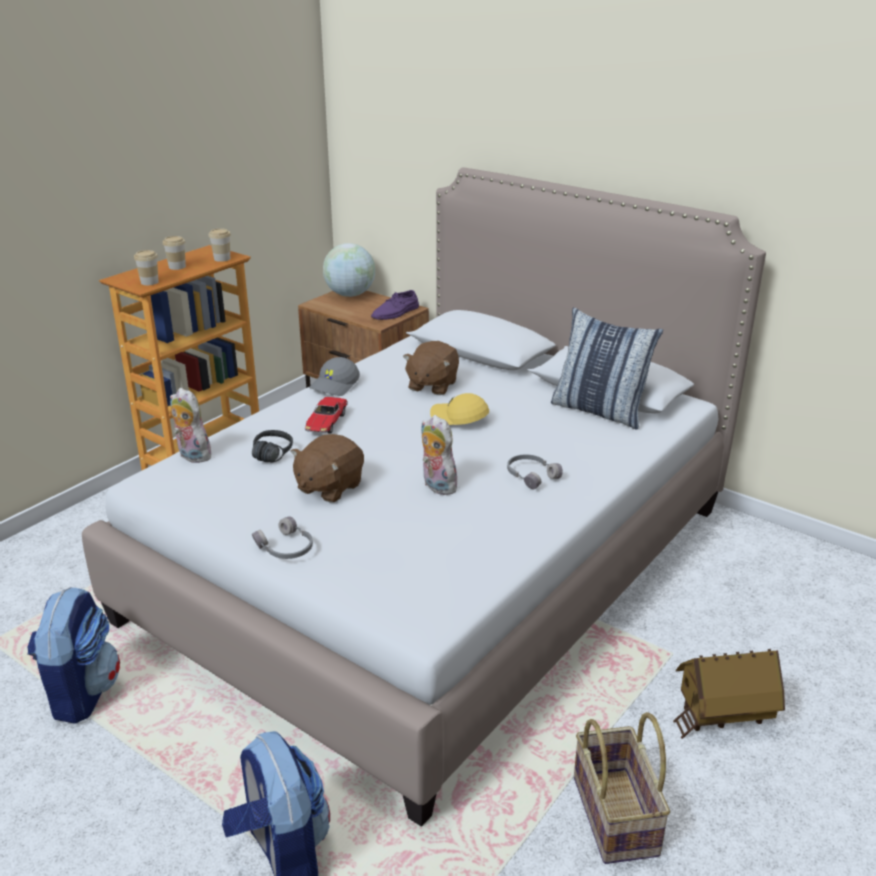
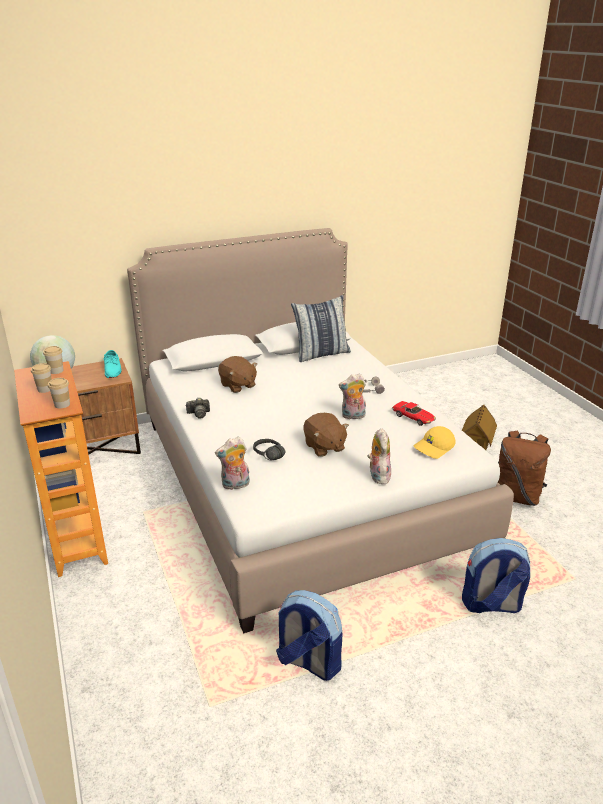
camera: 60 degrees left, 0 degrees up
grey headphones [252,516,313,559] -> plush toy [367,428,391,485]
toy car [305,397,348,434] -> toy car moved to [392,401,436,426]
grey cap [309,357,360,396] -> camera [186,397,210,419]
purple shoe [371,290,419,320] -> turquoise shoe [103,350,122,378]
yellow cap [430,393,489,425] -> yellow cap moved to [413,426,456,459]
basket [574,712,670,864] -> brown backpack [498,431,551,506]

